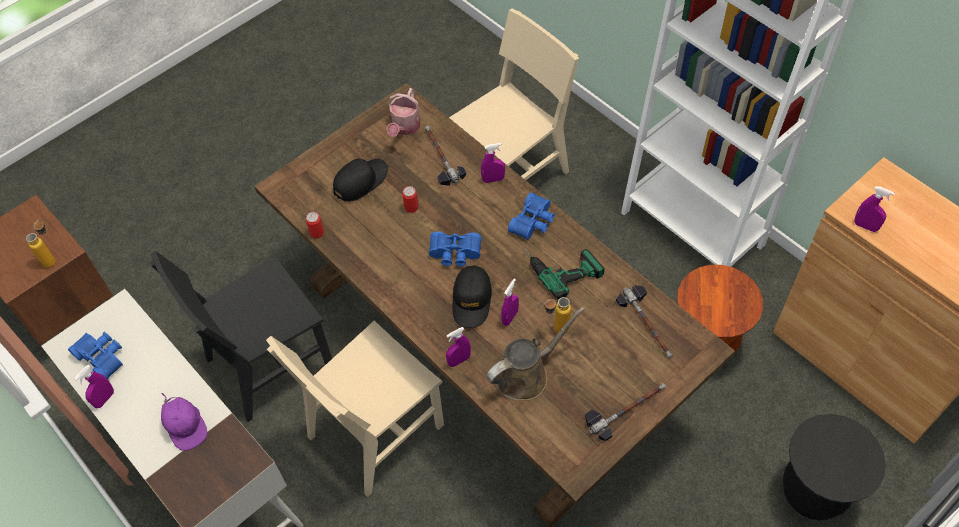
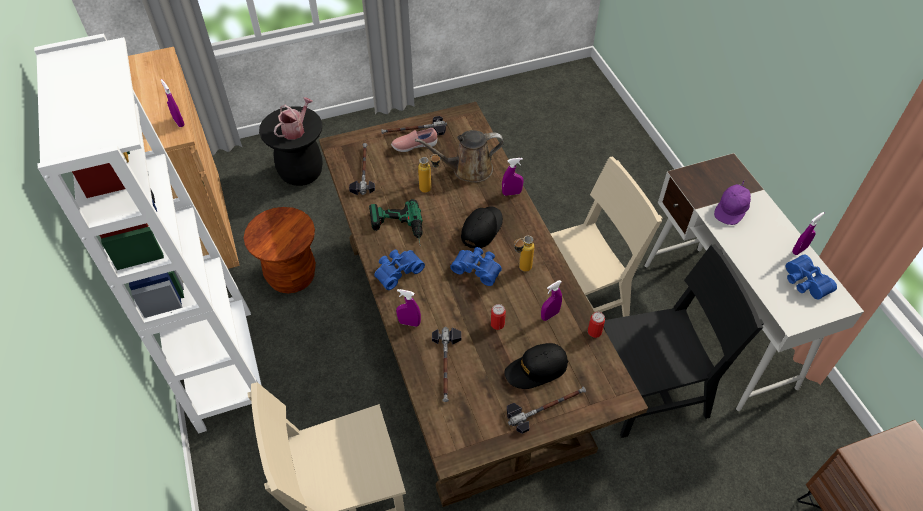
camera: 160 degrees left, 5 degrees down
bottle [26,220,56,268] -> bottle moved to [514,236,534,272]
purple cap [161,393,207,451] -> purple cap turned 135 degrees counterclockwise [714,180,751,225]
watering can [386,88,420,137] -> watering can moved to [274,97,313,140]
purple spray bottle [501,279,519,326] -> purple spray bottle moved to [541,280,562,321]
none -> pink shoe [391,128,437,152]
none -> hammer [507,386,586,434]

